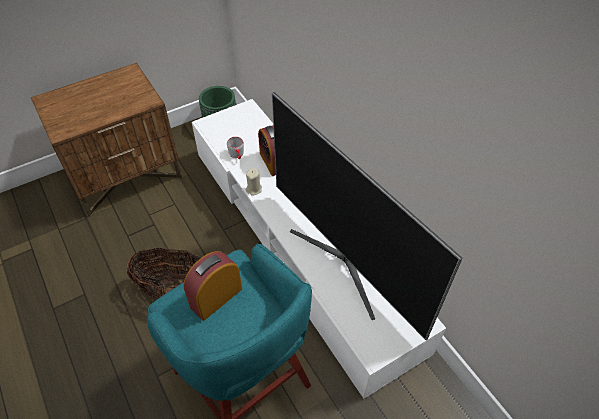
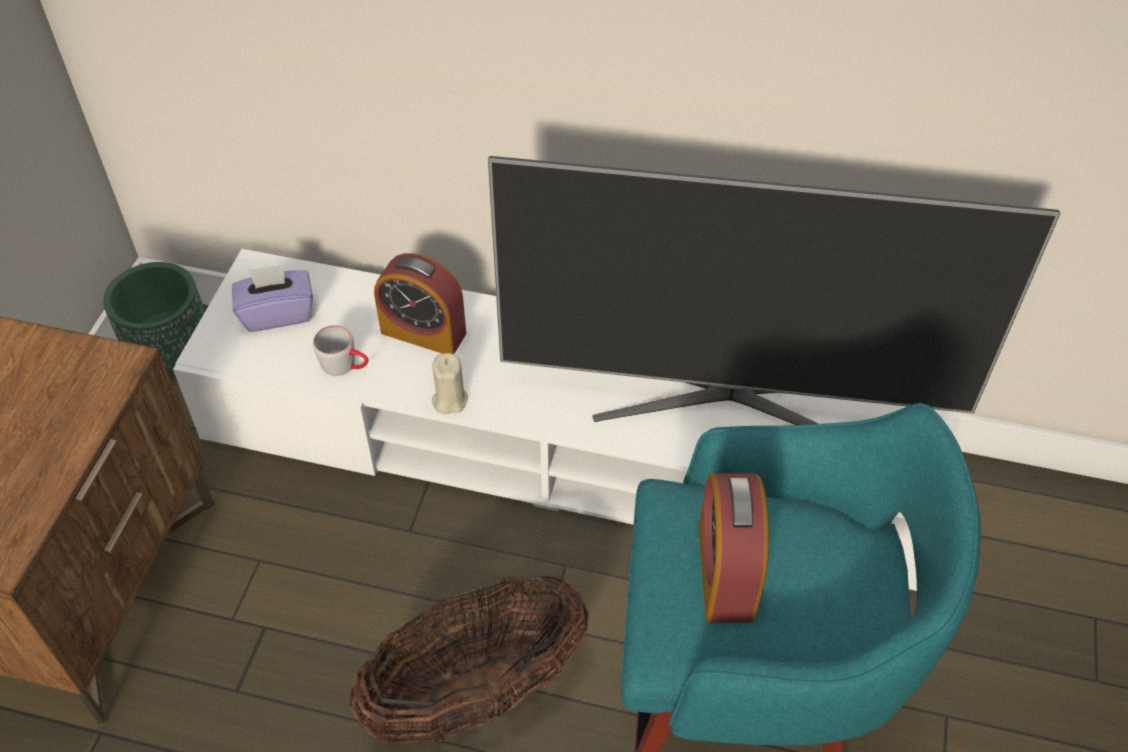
camera: 45 degrees left, 0 degrees up
none -> purple tissue box [232,265,313,332]

